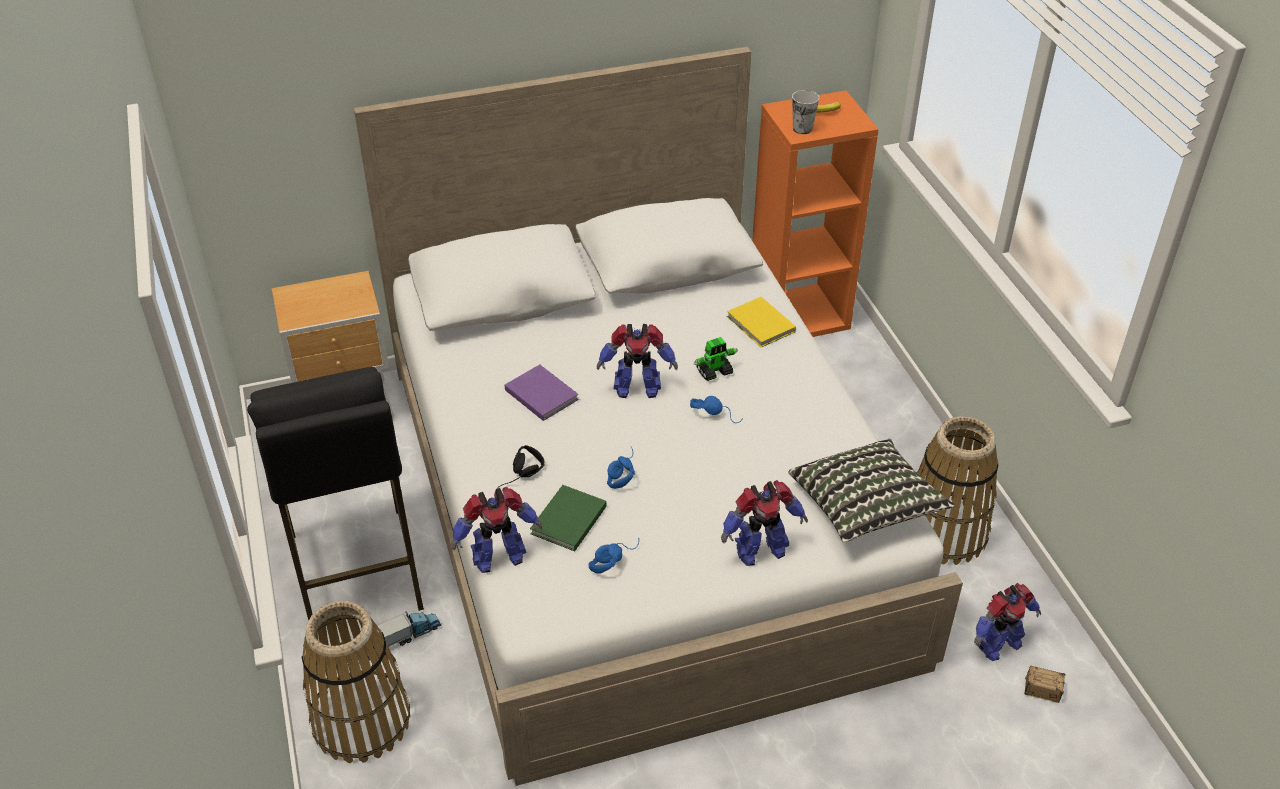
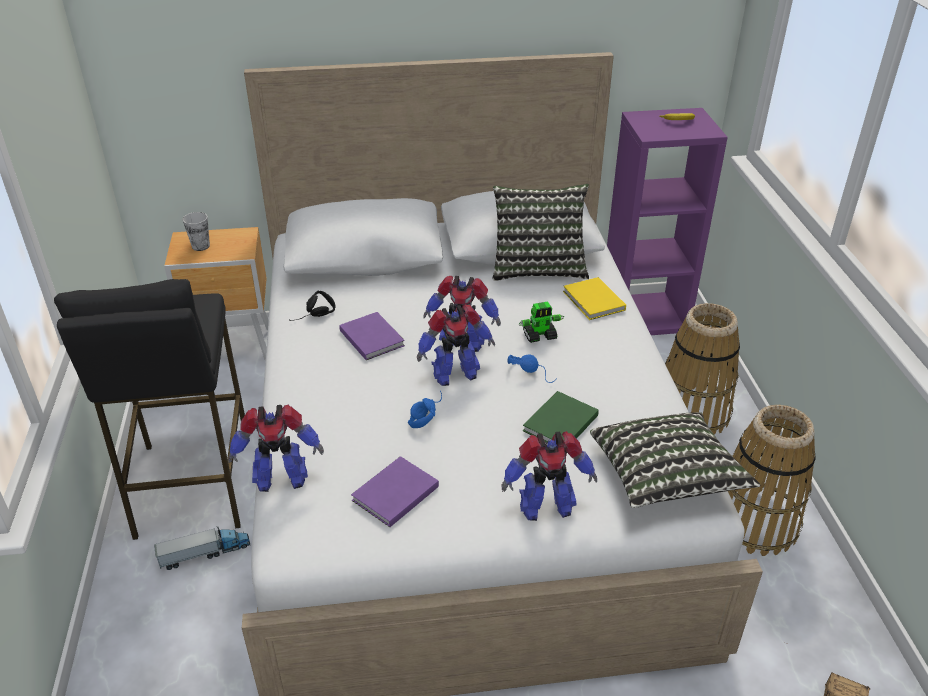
camera: 10 degrees right, 5 degrees down
basket [302,601,410,763] -> basket moved to [665,303,740,435]
black headphones [499,445,545,487] -> black headphones moved to [290,291,336,321]
green book [530,485,607,551] -> green book moved to [523,391,599,442]
blue headphones [589,538,639,574] -> purple book [351,456,439,527]
orange bookcase [752,90,879,337] -> purple bookcase [607,108,728,335]
cup [792,90,819,134] -> cup moved to [182,212,210,251]
toy robot [974,583,1041,661] -> toy robot moved to [417,304,495,386]
none -> pillow [493,184,589,281]

